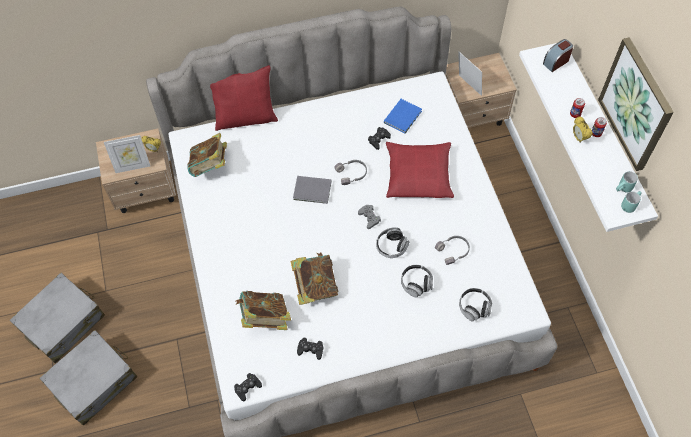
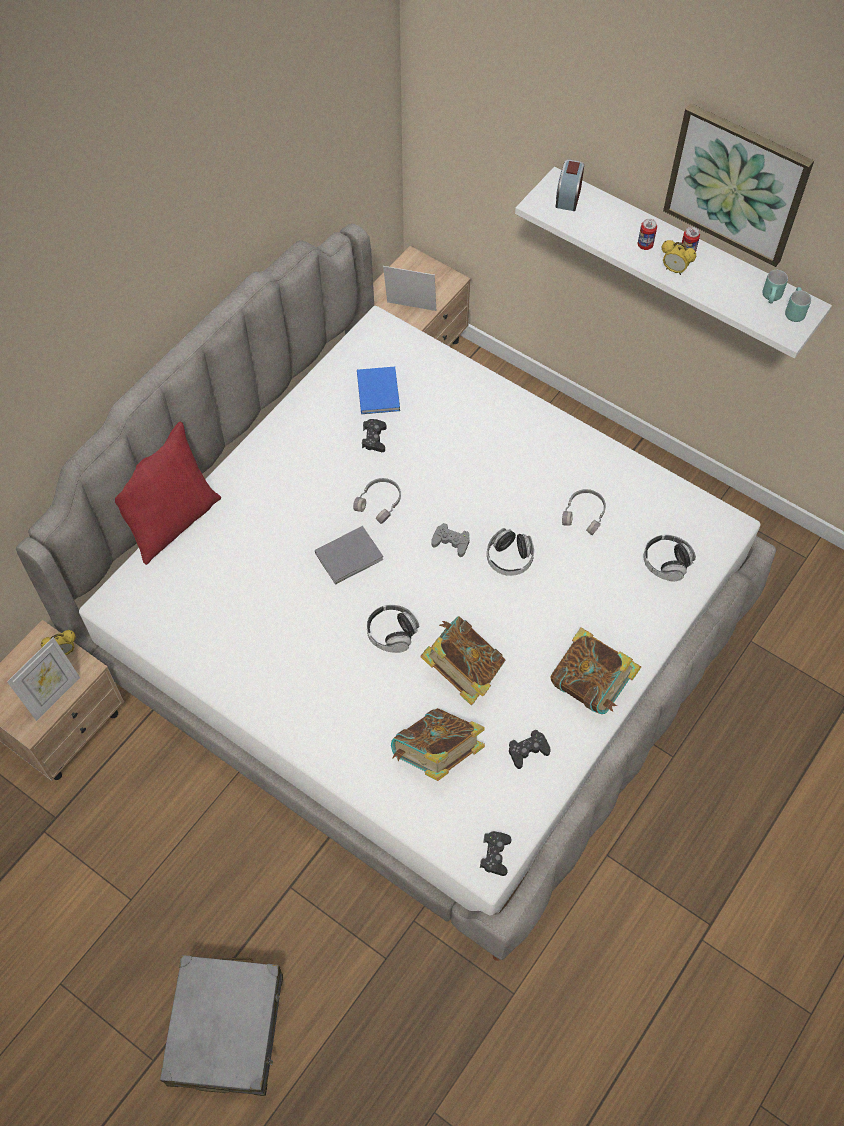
camera: 40 degrees left, 0 degrees up
grey suitcase [10,273,105,363] -> none
book [187,133,227,177] -> book moved to [550,627,641,714]
red pillow [386,142,454,198] -> none
headphones [401,265,433,297] -> headphones moved to [367,605,419,653]

